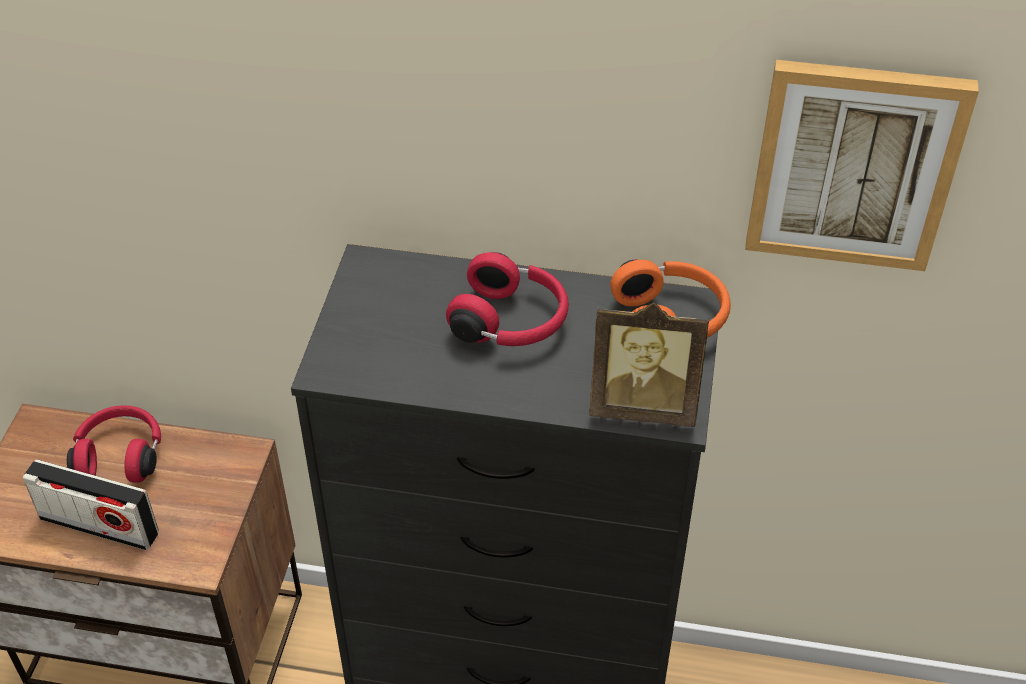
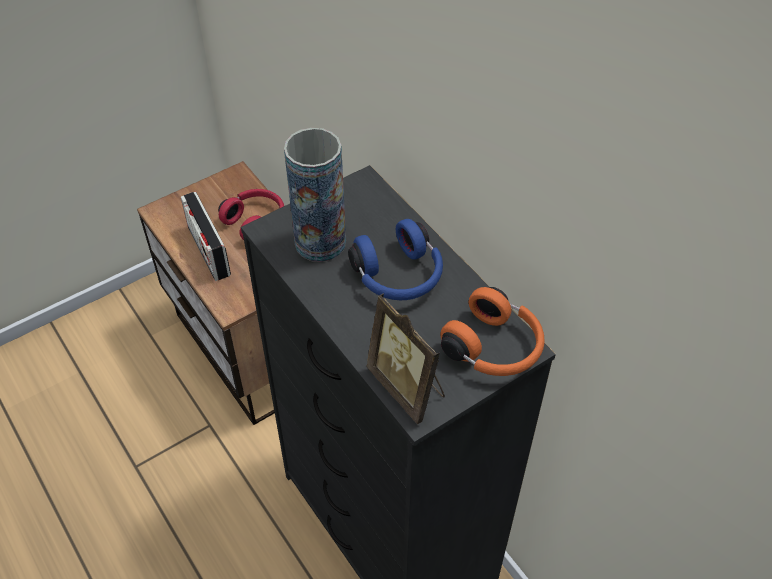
camera: 45 degrees right, 5 degrees up
red headphones [446,252,569,346] -> blue headphones [348,219,443,300]
picture [745,60,979,271] -> none
none -> vase [284,128,346,262]

